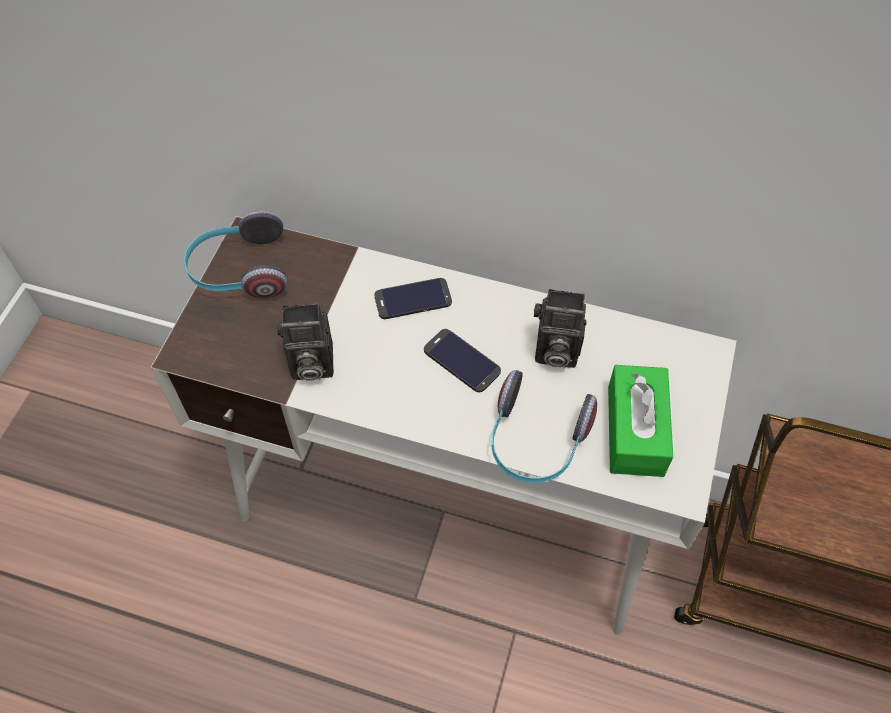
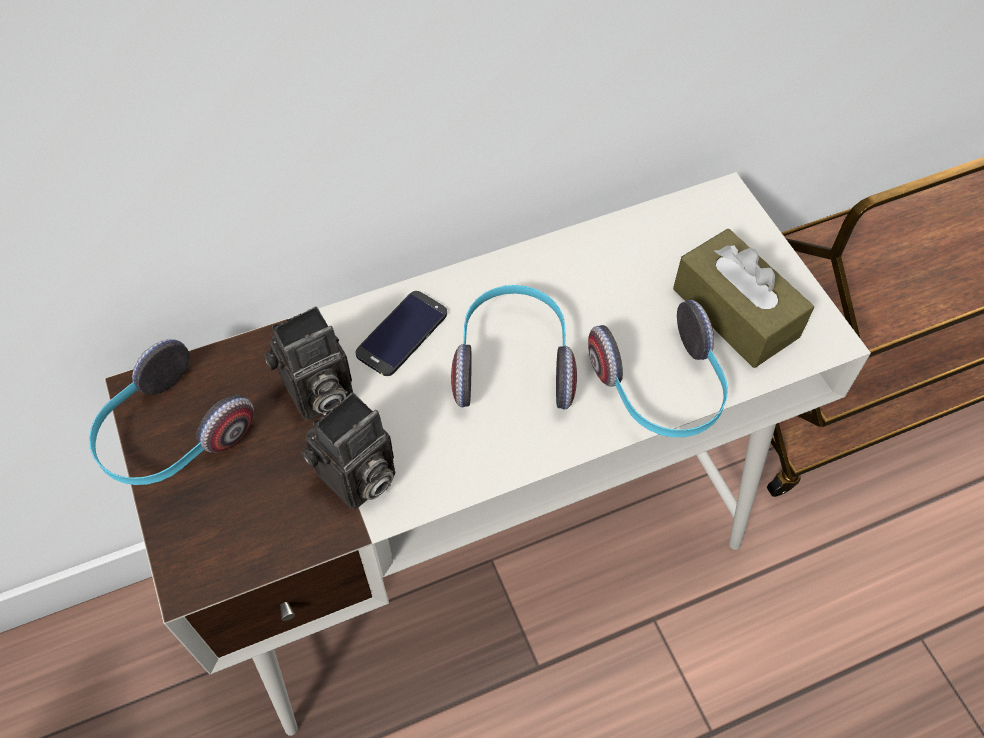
camera: 40 degrees left, 0 degrees up
phone [424,329,501,392] -> headphones [451,285,577,409]
camera [534,289,586,368] -> camera moved to [263,306,353,420]
green tissue box [608,365,673,477] -> brown tissue box [673,229,814,368]

